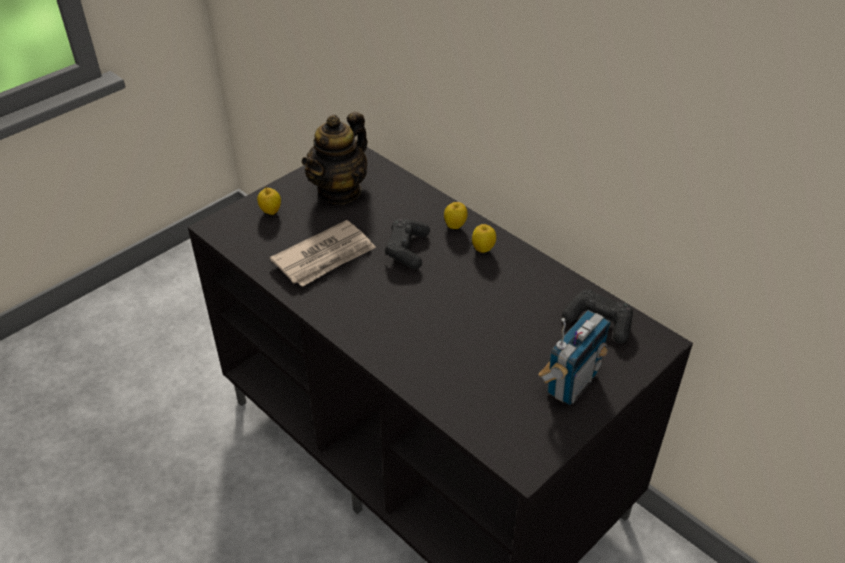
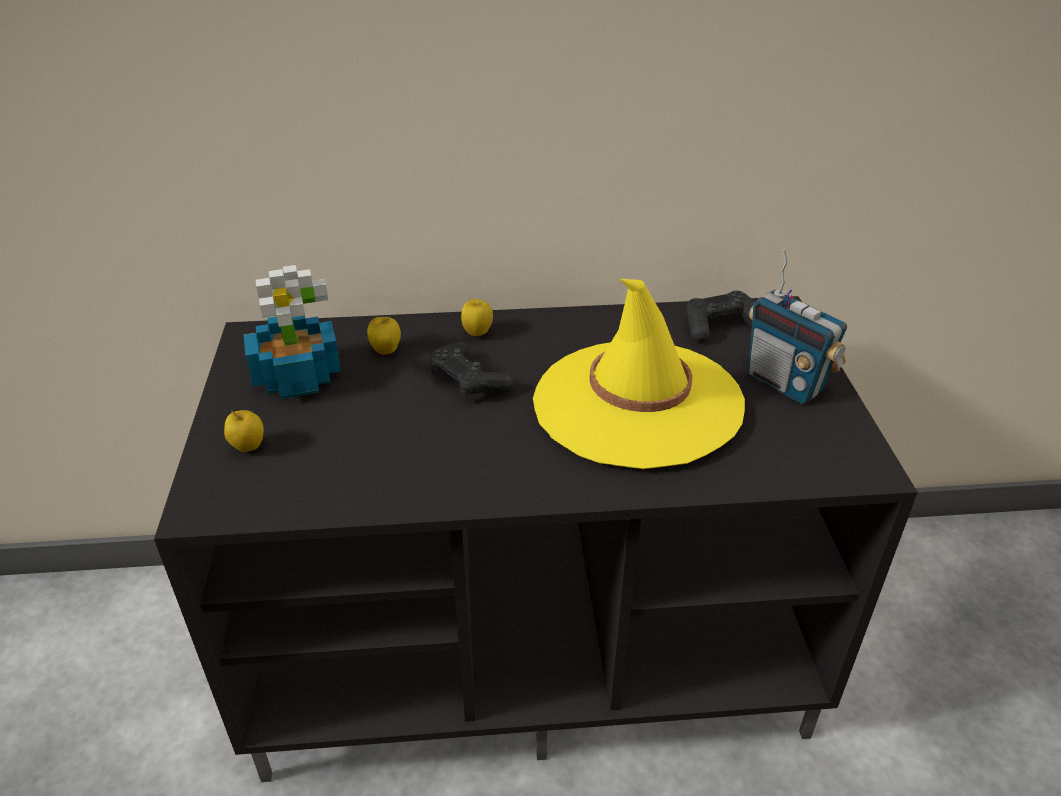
camera: 50 degrees left, 5 degrees down
newspaper [270,220,376,287] -> none
teapot [302,112,368,205] -> potted plant [244,265,341,399]
apple [472,224,496,253] -> apple moved to [367,317,401,355]
radio [538,310,611,405] -> radio turned 150 degrees clockwise [748,249,847,404]
none -> yellow hat [533,279,745,469]

